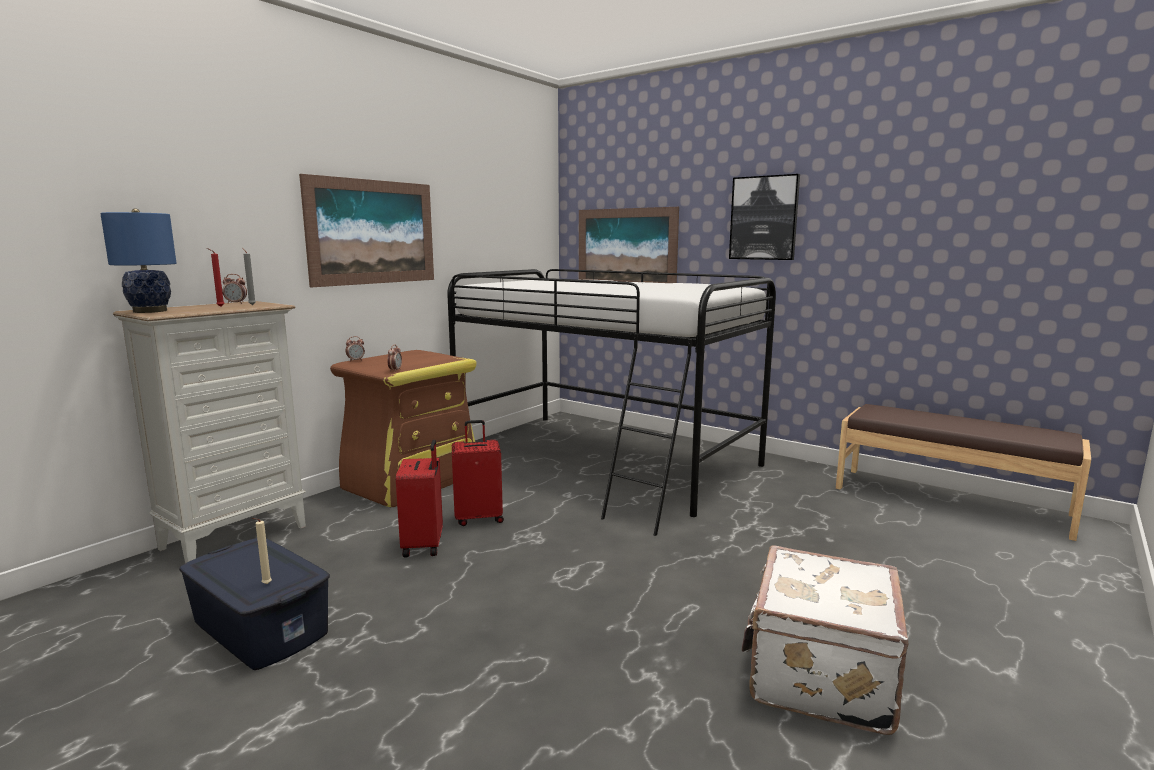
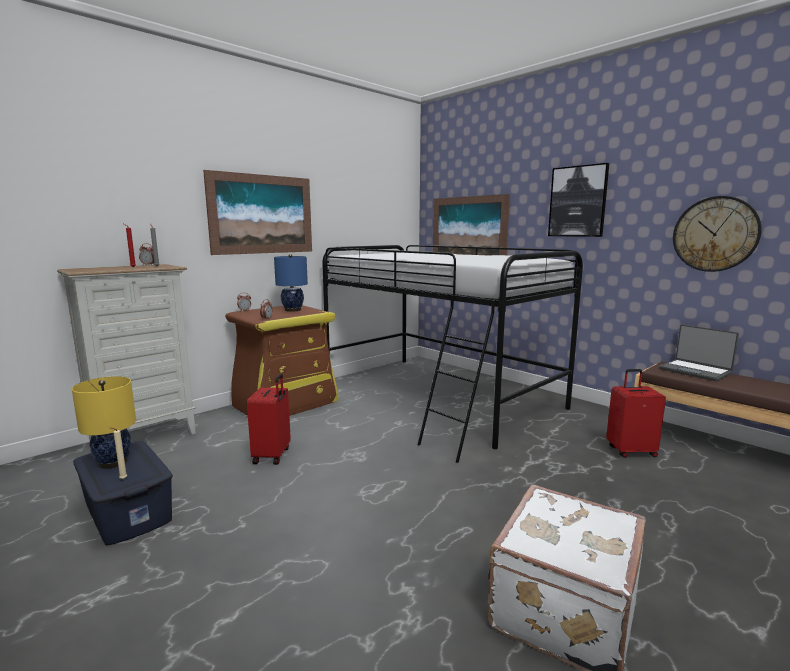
camera: 10 degrees right, 0 degrees up
blue table lamp [100,208,177,313] -> blue table lamp moved to [274,254,308,312]
red suitcase [452,420,504,526] -> red suitcase moved to [606,369,666,458]
none -> yellow table lamp [72,376,136,469]
none -> laptop [659,324,739,381]
none -> wall clock [673,196,762,272]

